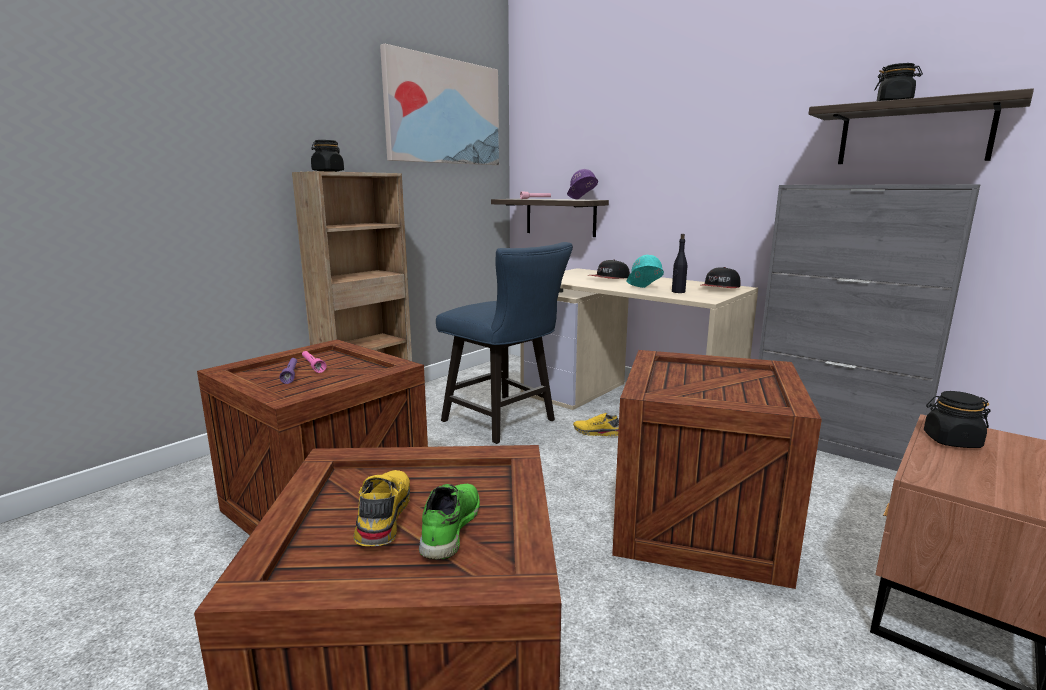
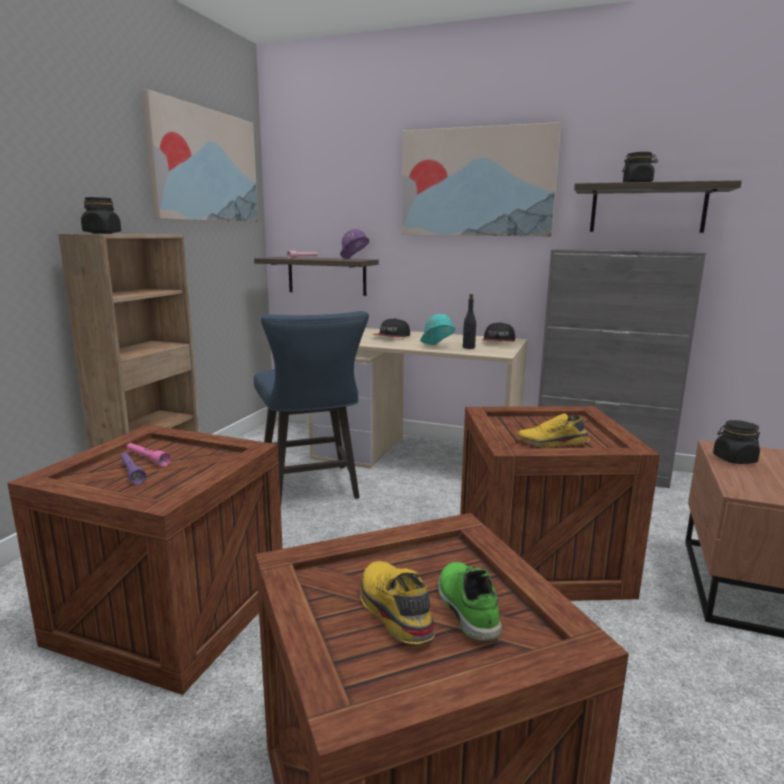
camera: 20 degrees left, 0 degrees up
blue chair [436,242,573,444] -> blue chair turned 45 degrees clockwise [254,311,369,503]
yellow shoe [573,413,619,436] -> yellow shoe moved to [518,413,590,447]
none -> picture [401,122,561,237]

